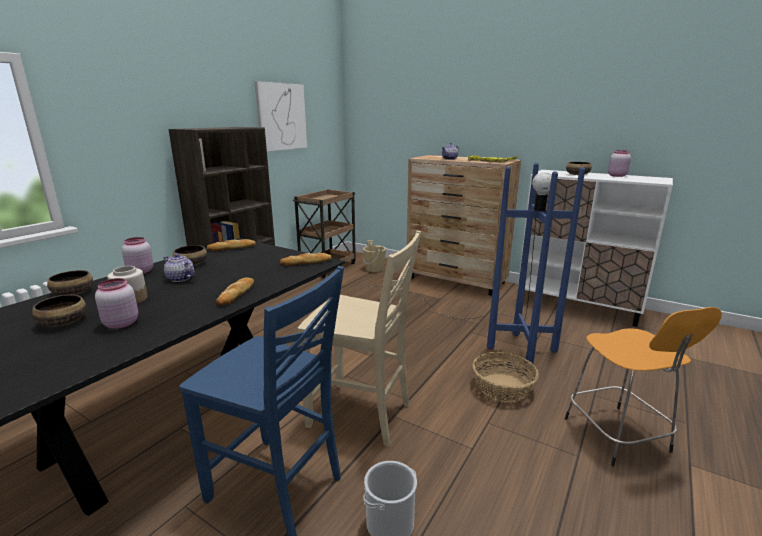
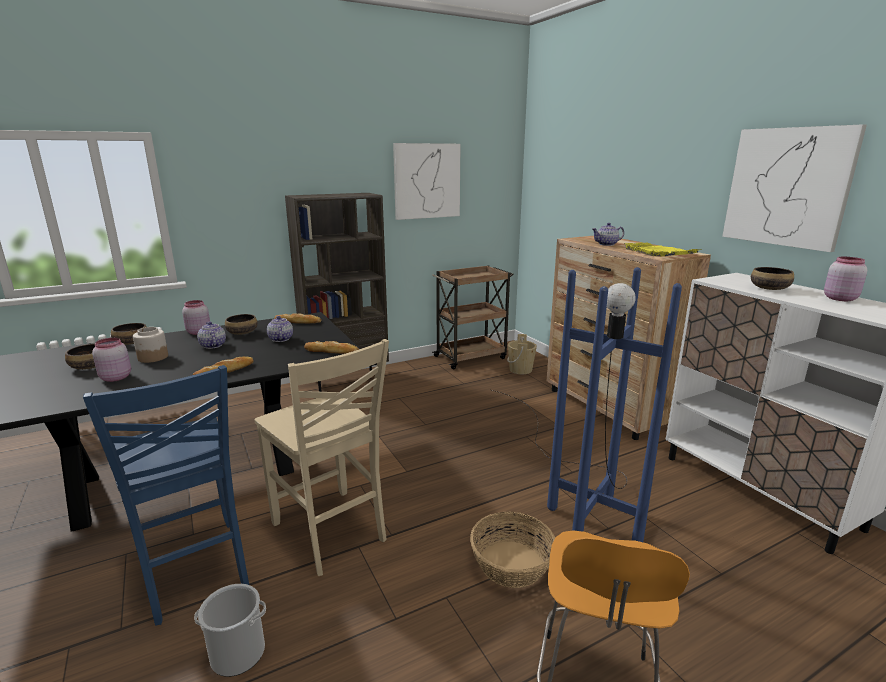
camera: 30 degrees right, 0 degrees up
none -> teapot [267,316,293,342]
none -> picture [722,124,867,252]

